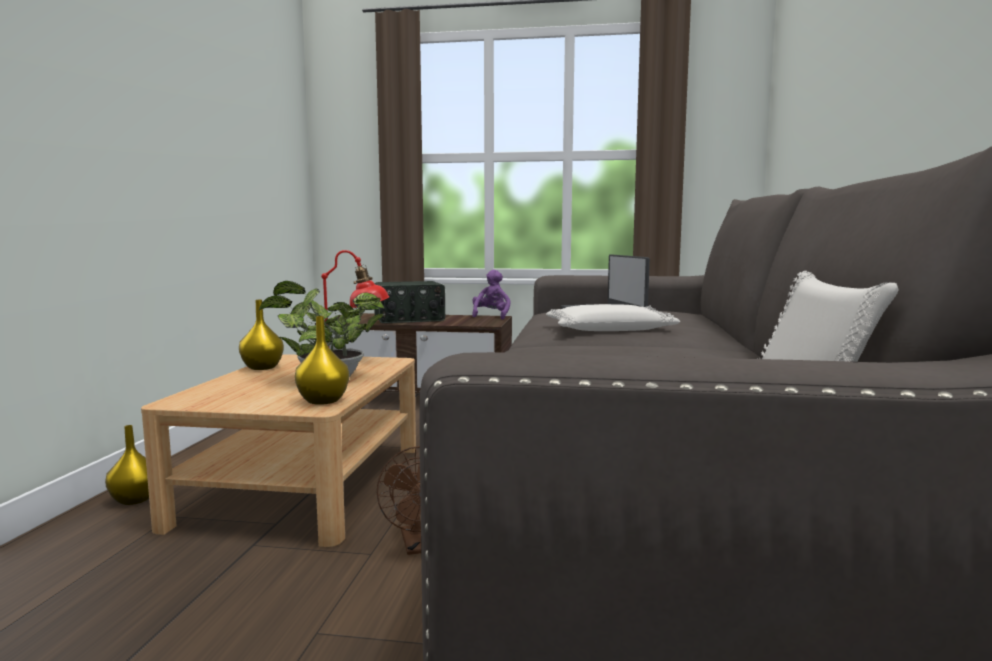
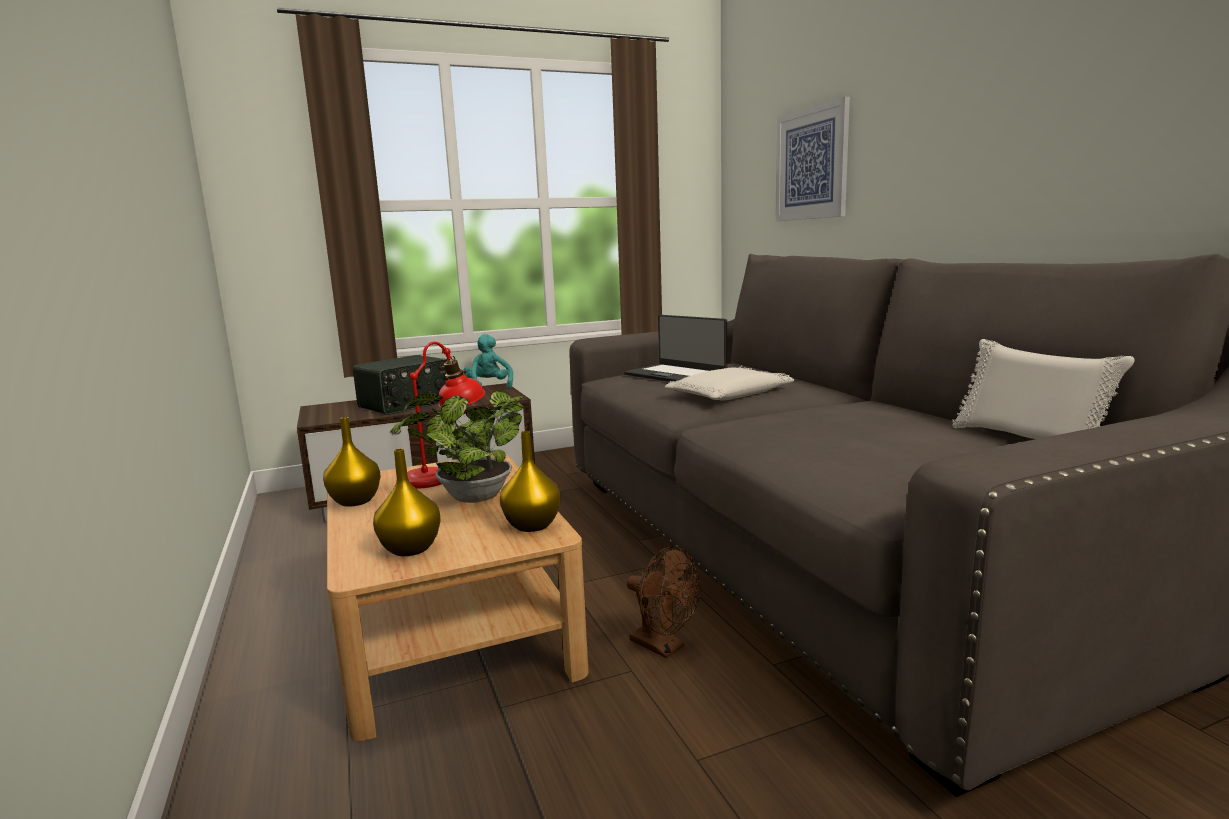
camera: 30 degrees left, 5 degrees up
yellow vase [105,425,149,505] -> yellow vase moved to [373,449,440,556]
purple plush toy [472,270,511,320] -> turquoise plush toy [463,334,513,389]
none -> picture [775,97,850,221]

